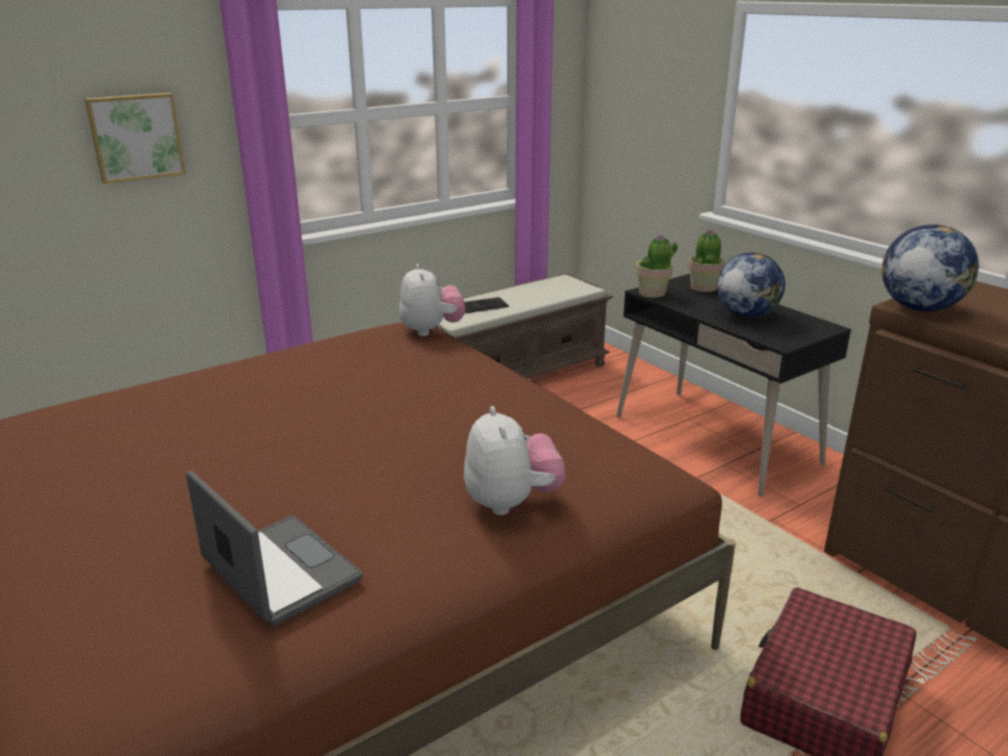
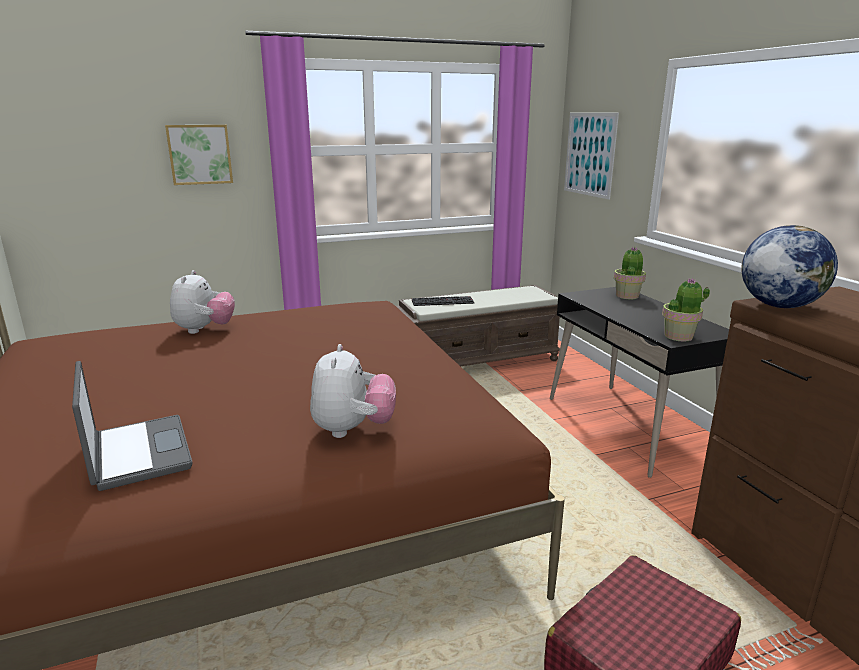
camera: 15 degrees right, 5 degrees down
plush toy [399,264,466,336] -> plush toy moved to [170,270,235,334]
potted plant [636,235,678,298] -> potted plant moved to [662,278,710,342]
globe [717,252,785,318] -> none
none -> picture [564,113,619,200]

